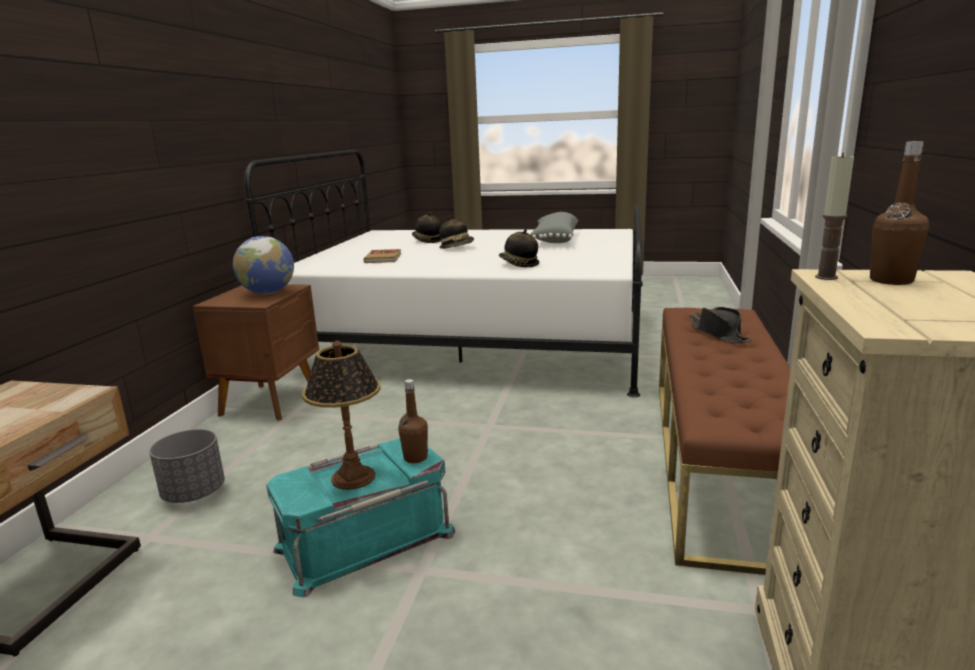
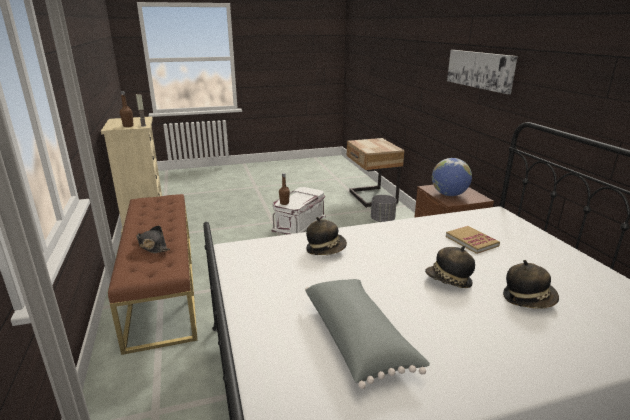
camera: 150 degrees right, 5 degrees up
turquoise storage box [266,438,456,597] -> white storage box [271,187,326,235]
table lamp [302,341,381,490] -> none
none -> picture [447,50,518,94]

